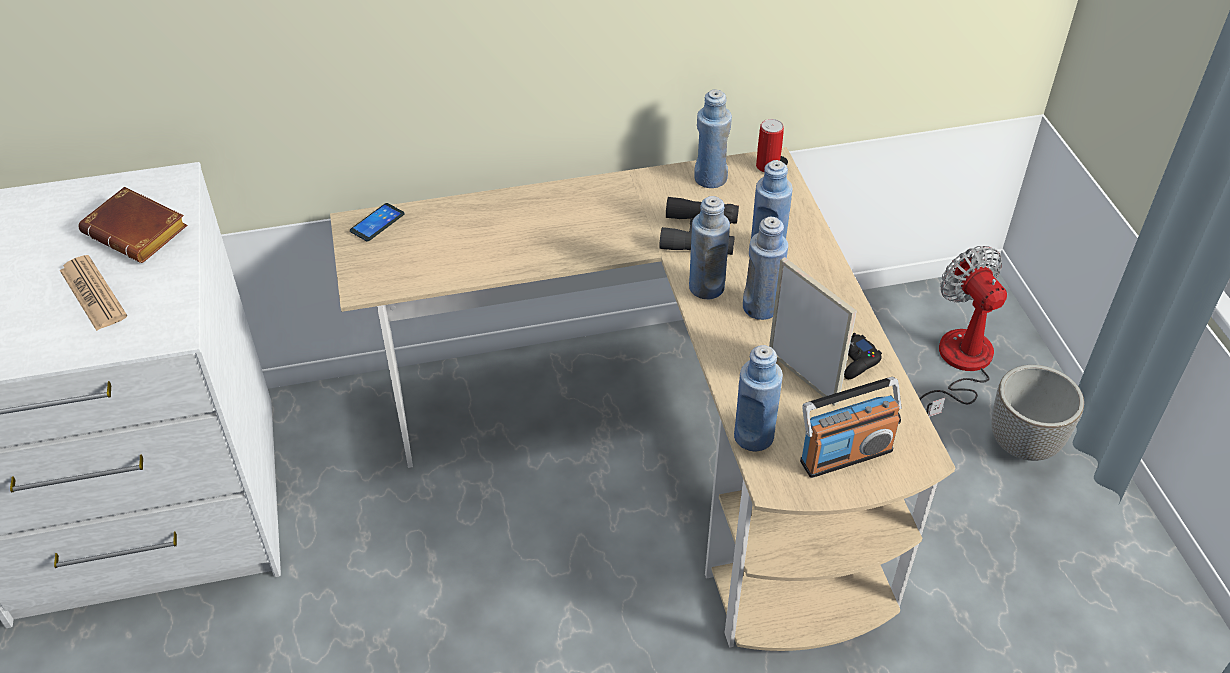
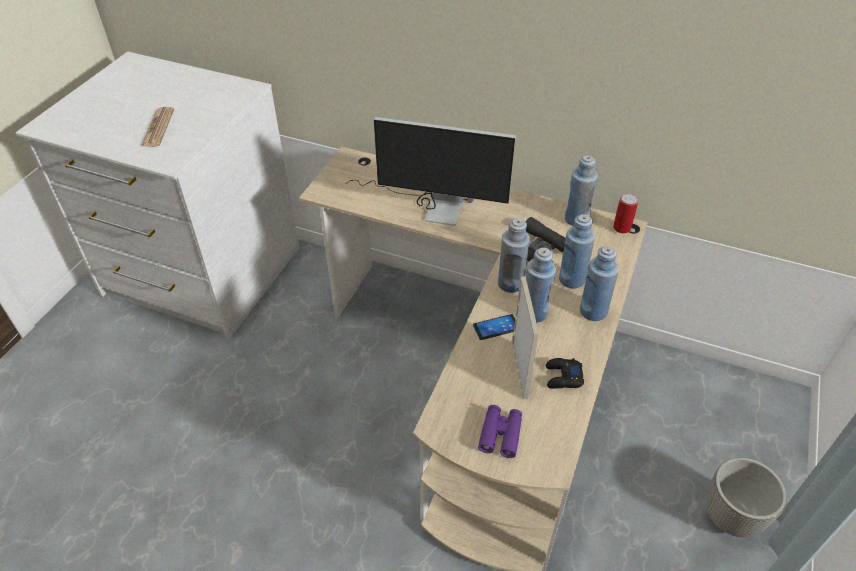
camera: 35 degrees right, 0 degrees up
brown book [78,187,188,263] -> none
phone [350,203,404,242] -> phone moved to [473,314,515,340]
blue bottle [734,345,783,452] -> blue bottle moved to [580,246,619,321]
radio [800,377,902,478] -> purple binoculars [478,405,522,458]
fan [919,246,1007,417] -> none
none -> monitor [346,117,516,226]

